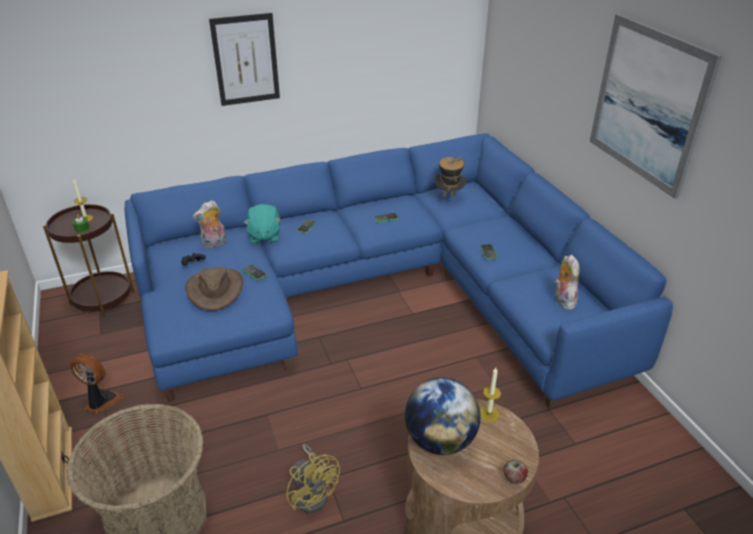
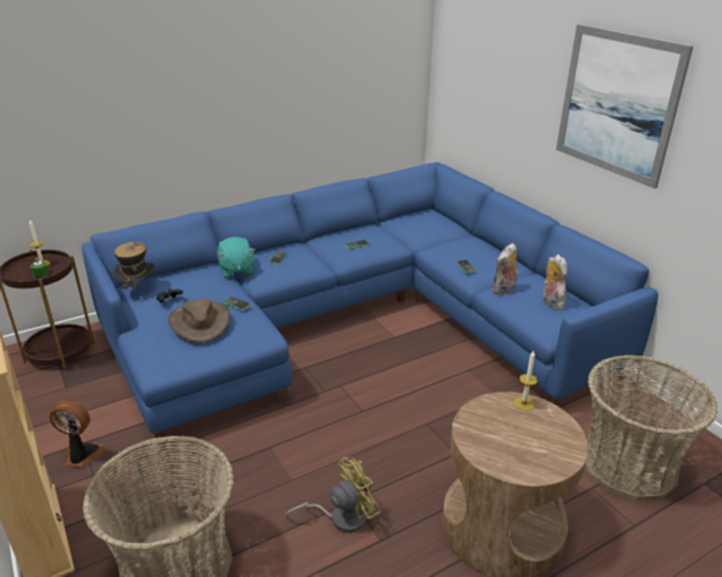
camera: 10 degrees left, 5 degrees down
plush toy [193,200,226,248] -> plush toy moved to [492,243,518,295]
picture [209,13,280,106] -> none
yellow fan [286,444,340,513] -> yellow fan turned 75 degrees counterclockwise [285,457,381,533]
globe [405,378,481,455] -> none
hat [434,157,467,205] -> hat moved to [113,241,155,298]
apple [503,460,528,484] -> none
none -> basket [585,355,718,501]

